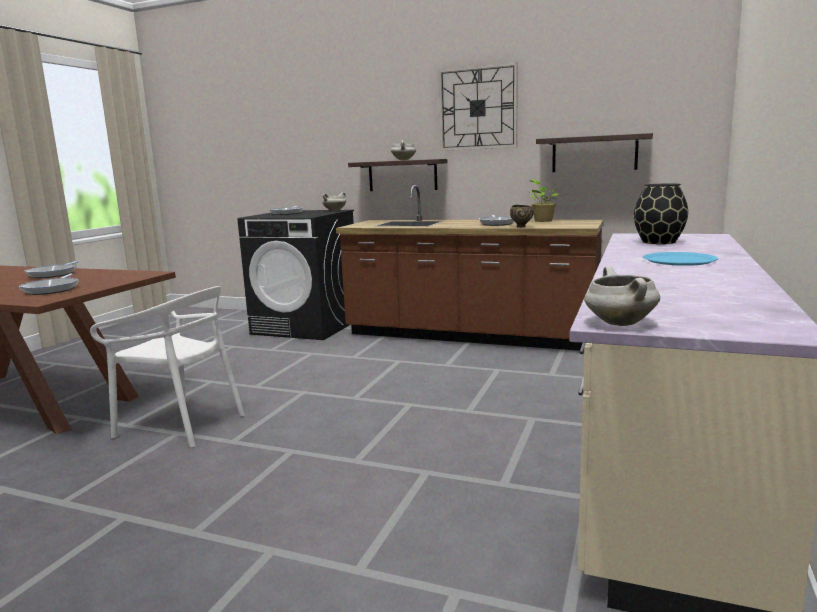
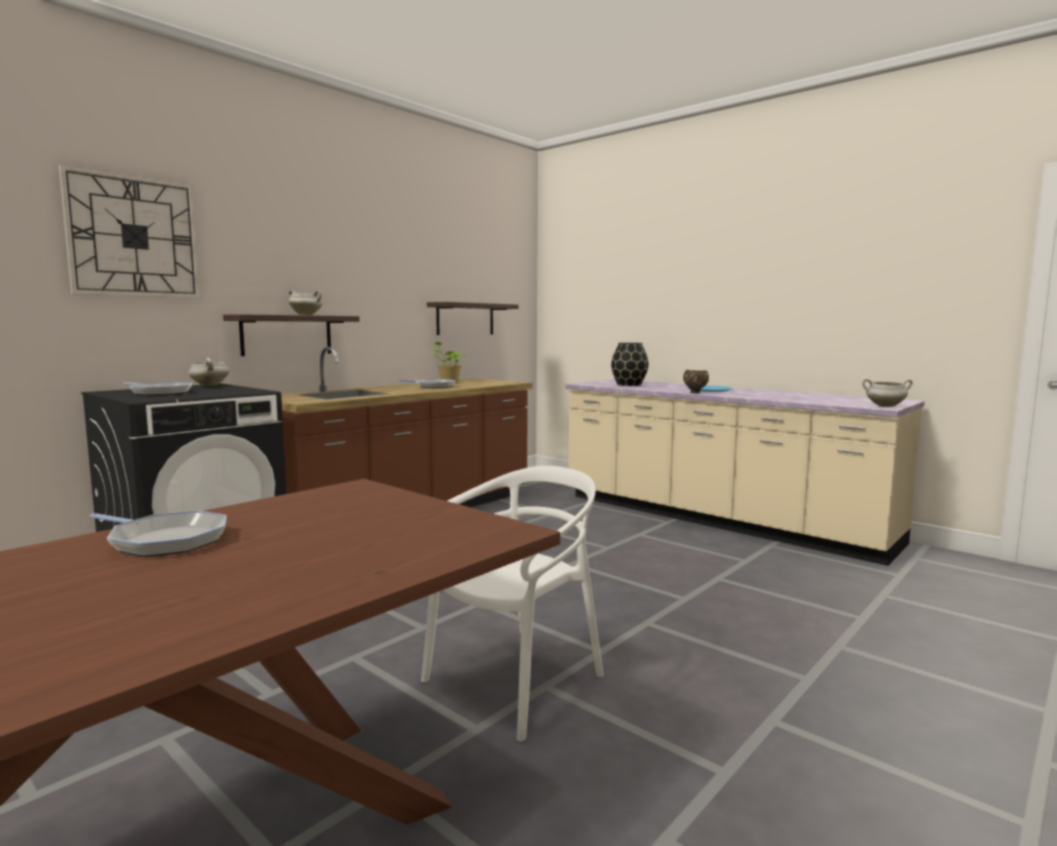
camera: 70 degrees left, 5 degrees down
frying pan [19,273,79,295] -> none
wall clock [438,62,518,151] -> wall clock moved to [59,165,201,298]
brown bowl [510,205,534,228] -> brown bowl moved to [683,370,709,393]

